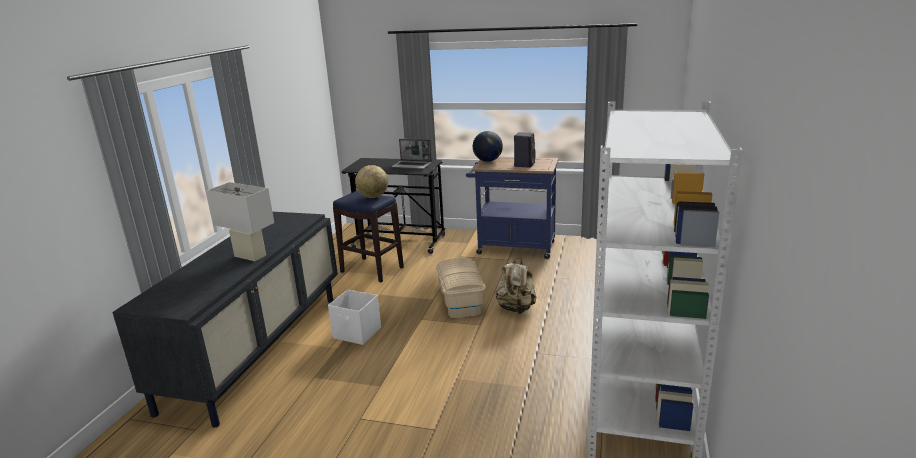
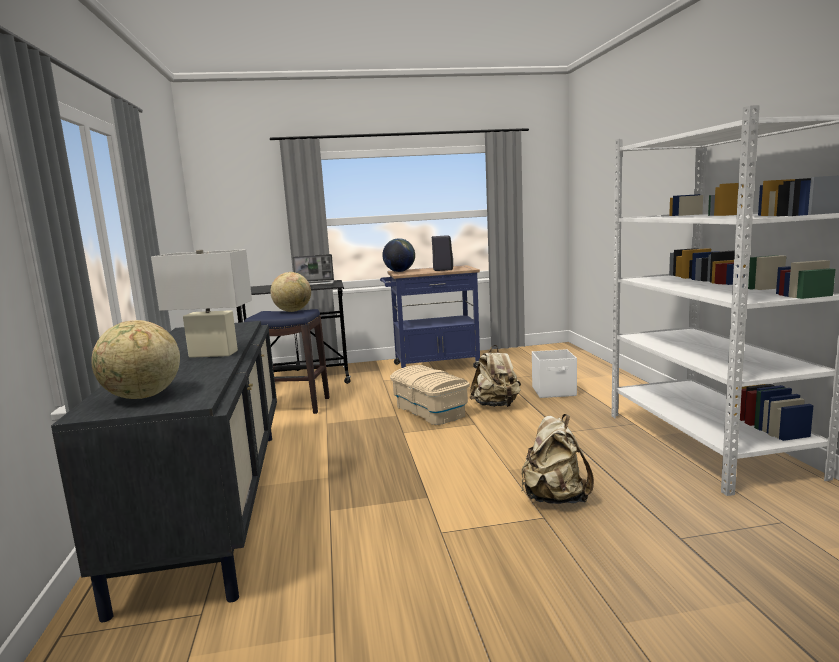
camera: 25 degrees left, 10 degrees down
white storage box [328,290,381,345] -> white storage box moved to [532,349,577,398]
none -> globe [91,320,180,399]
none -> beige backpack [521,414,594,504]

